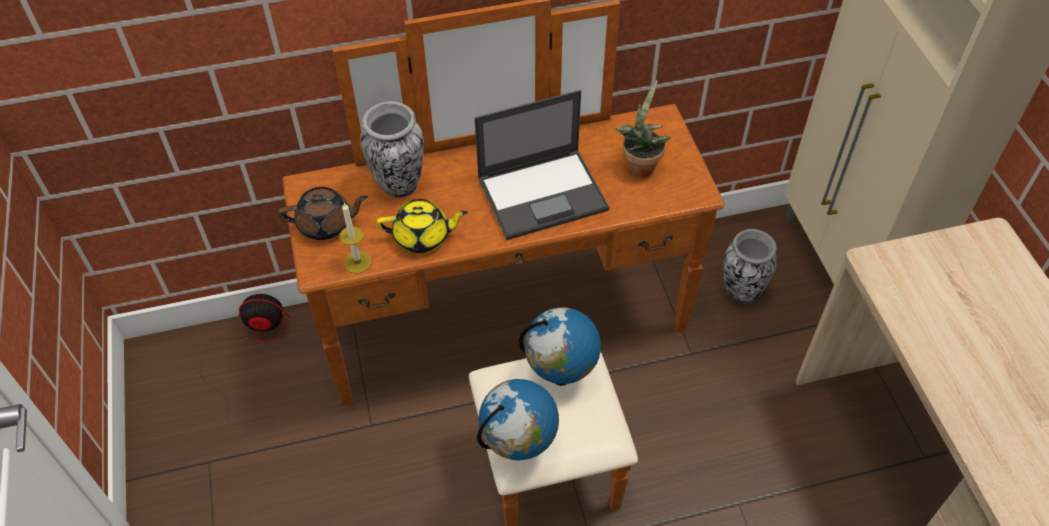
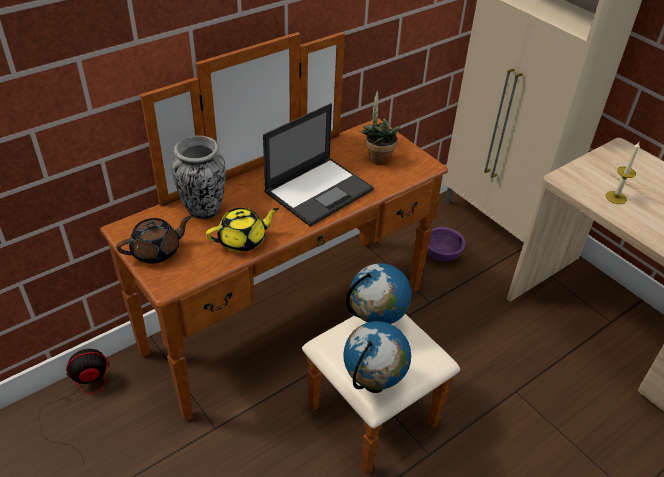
camera: 25 degrees left, 10 degrees down
candle [339,203,372,274] -> candle moved to [605,142,640,204]
vase [723,229,777,304] -> purple bowl [427,227,466,262]

